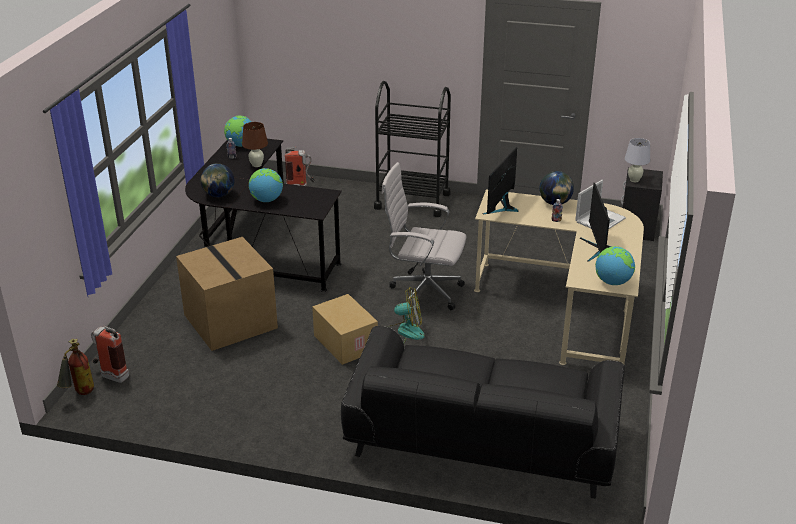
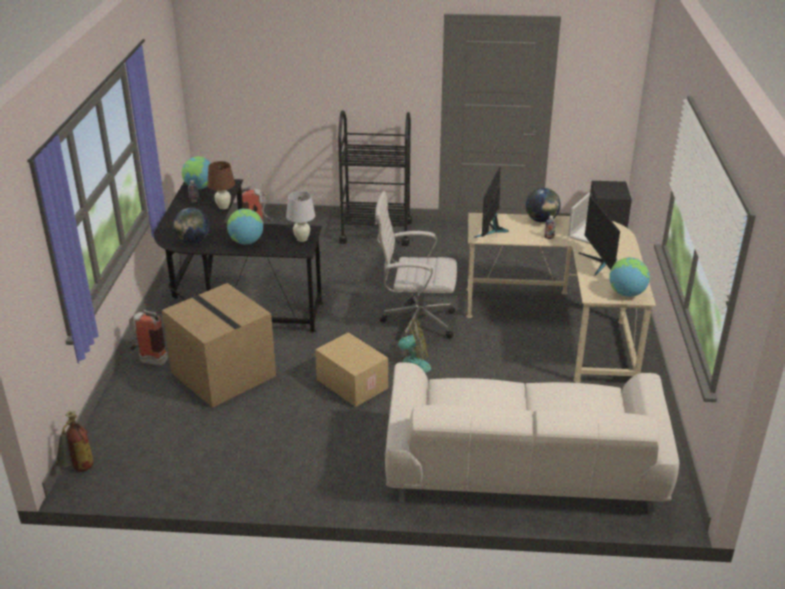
camera: 10 degrees left, 0 degrees up
fire extinguisher [91,325,129,383] -> fire extinguisher moved to [129,310,168,366]
black sofa [341,326,625,498] -> white sofa [385,362,679,515]
white table lamp [625,138,650,182] -> white table lamp moved to [286,191,315,242]

